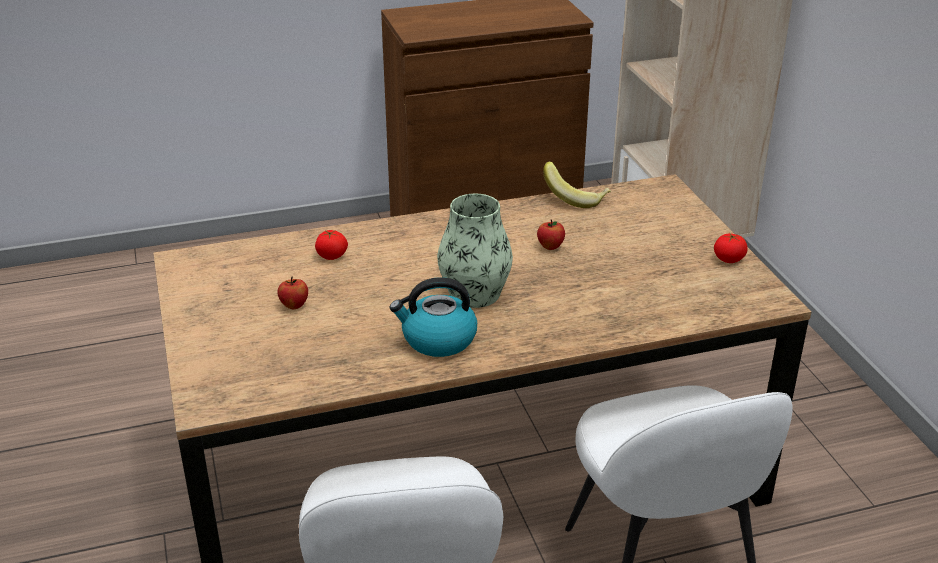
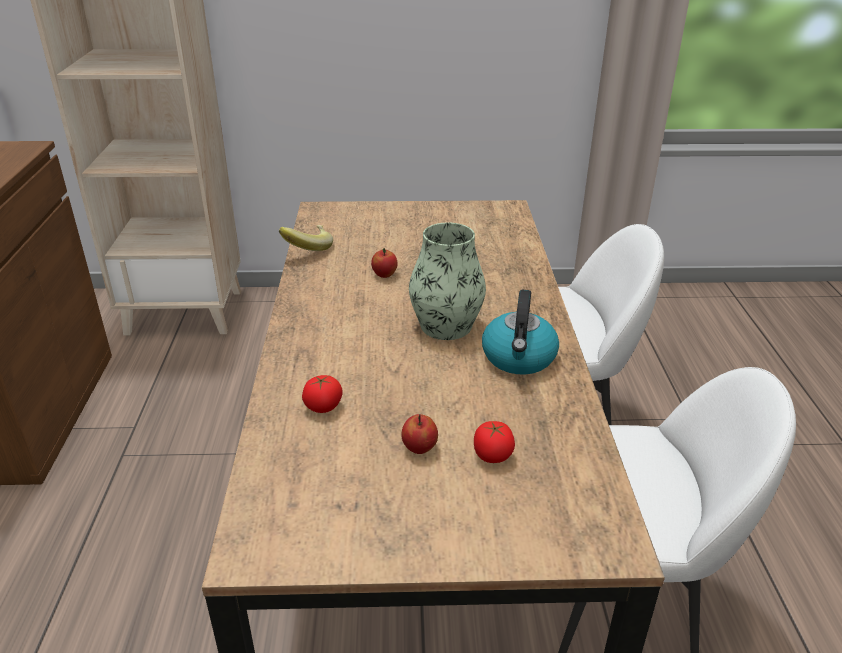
camera: 75 degrees left, 0 degrees up
tomato [714,234,748,263] -> tomato moved to [474,421,515,463]

